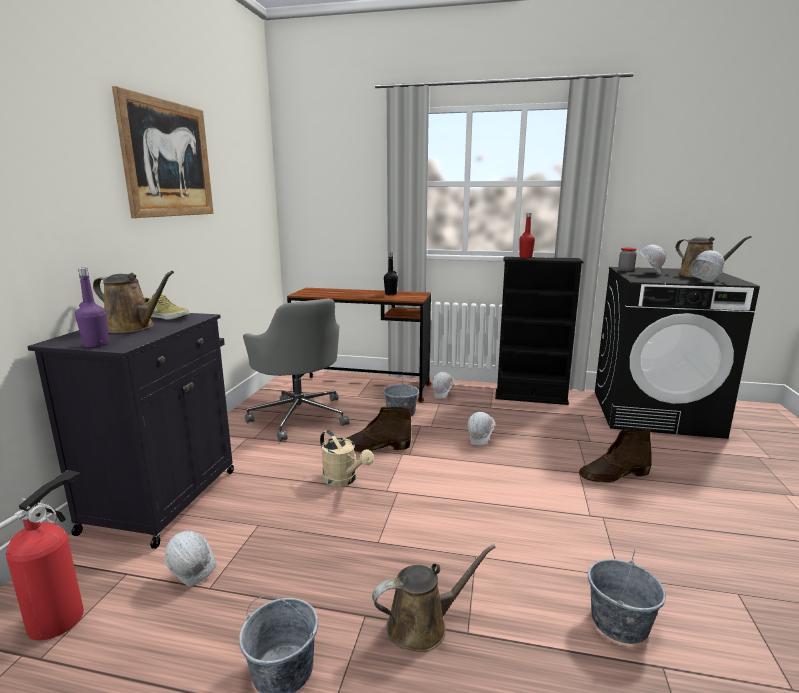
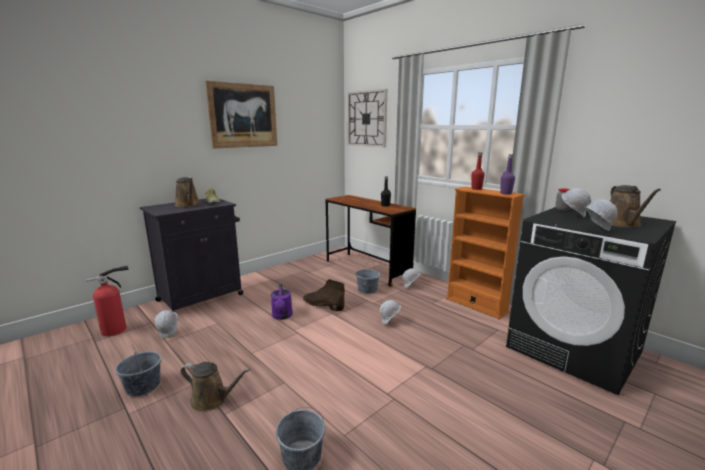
camera: 35 degrees right, 0 degrees up
purple bottle [75,268,109,348] -> purple bottle moved to [500,154,515,194]
grey office chair [243,298,350,441] -> none
beige watering can [320,430,374,487] -> purple watering can [271,284,293,320]
black bookcase [495,256,583,405] -> orange bookcase [446,186,525,319]
brown boot [579,428,652,483] -> none
none -> wall clock [347,89,387,147]

